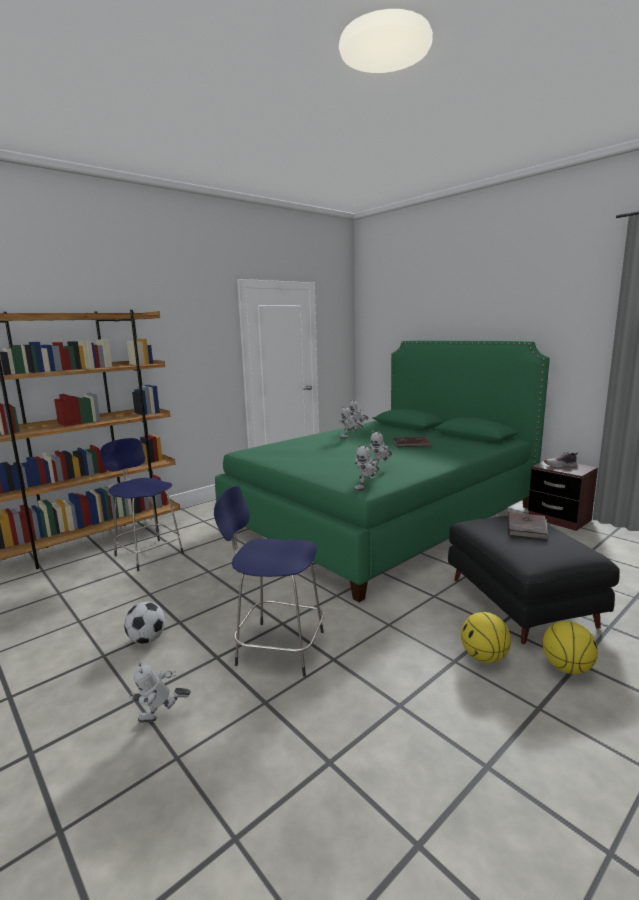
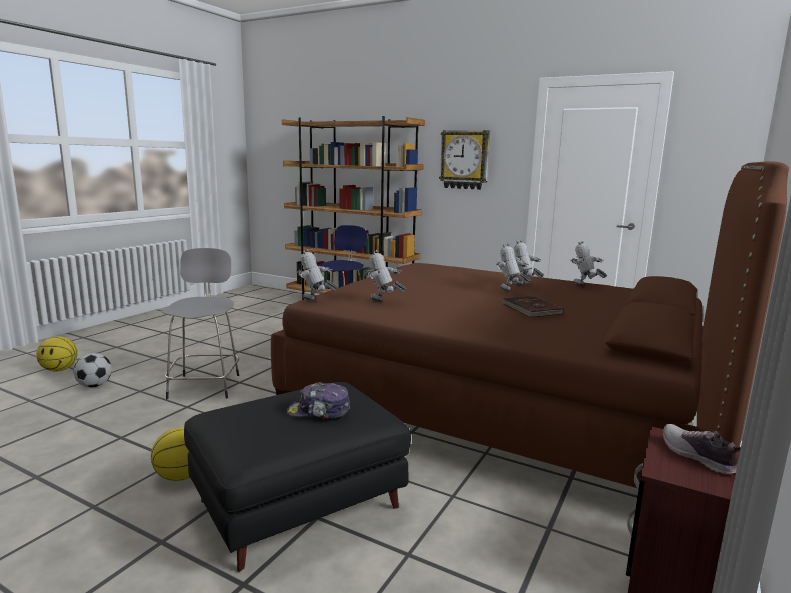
camera: 70 degrees right, 0 degrees up
football [124,602,165,644] -> football moved to [74,353,112,387]
toy robot [129,662,191,723] -> toy robot moved to [496,244,531,292]
blue stool [214,486,324,677] -> grey stool [162,248,239,399]
green bed [215,340,550,602] -> brown bed [271,161,789,488]
brown book [508,512,548,540] -> cap [287,382,350,418]
basketball [542,621,598,674] -> basketball moved to [36,336,78,372]
none -> wall clock [439,130,490,190]

